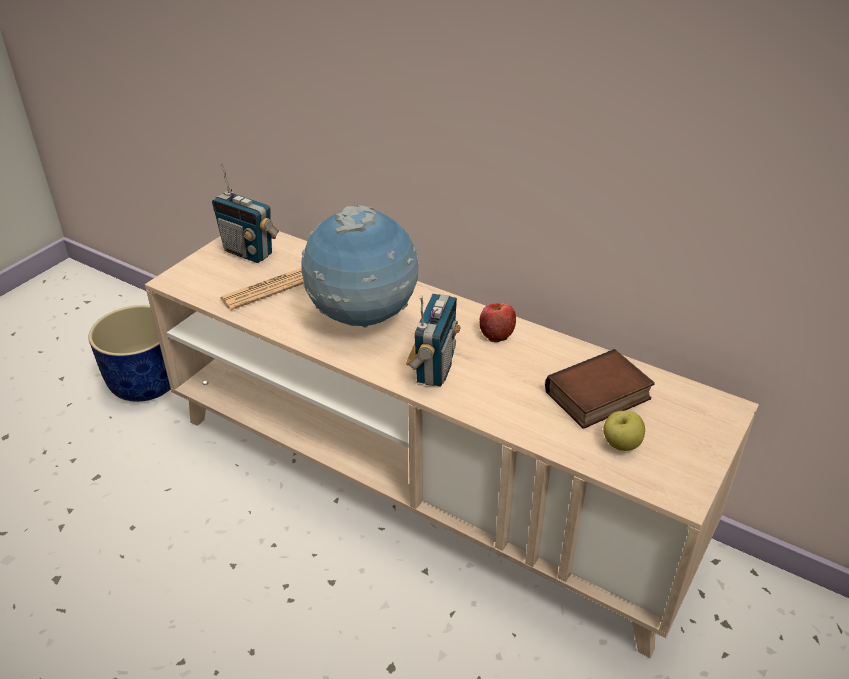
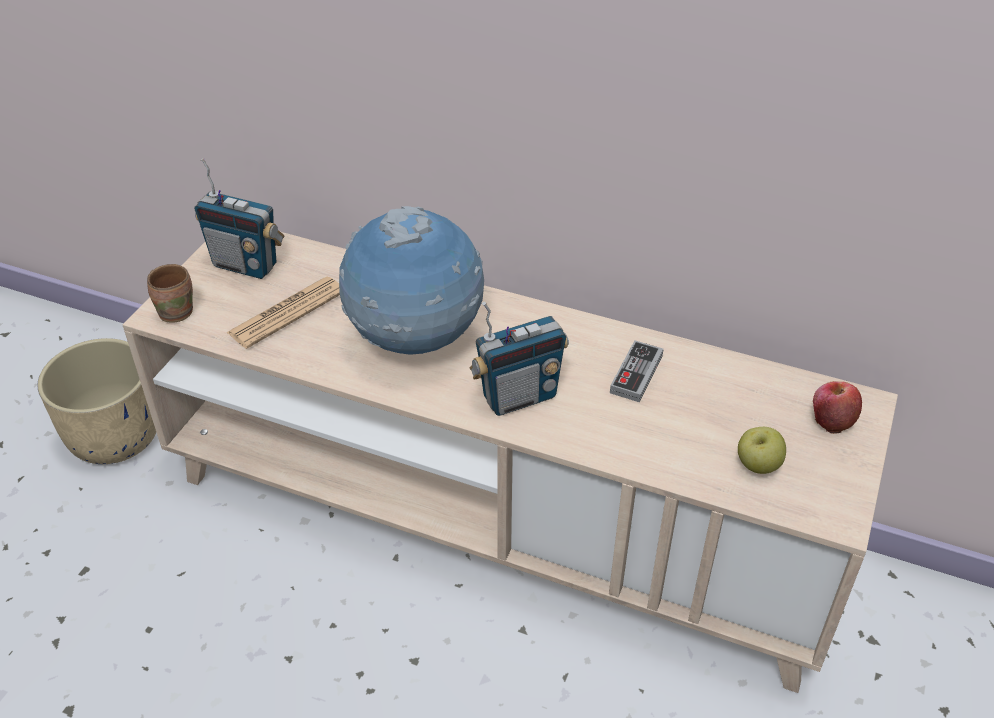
camera: 10 degrees left, 5 degrees up
blue planter [88,305,171,402] -> beige planter [37,338,156,464]
radio [406,294,460,387] -> radio turned 60 degrees clockwise [470,301,569,416]
apple [479,303,516,342] -> apple moved to [813,381,862,434]
book [545,349,655,429] -> none
none -> brown mug [147,264,193,323]
none -> game controller [610,340,664,402]

